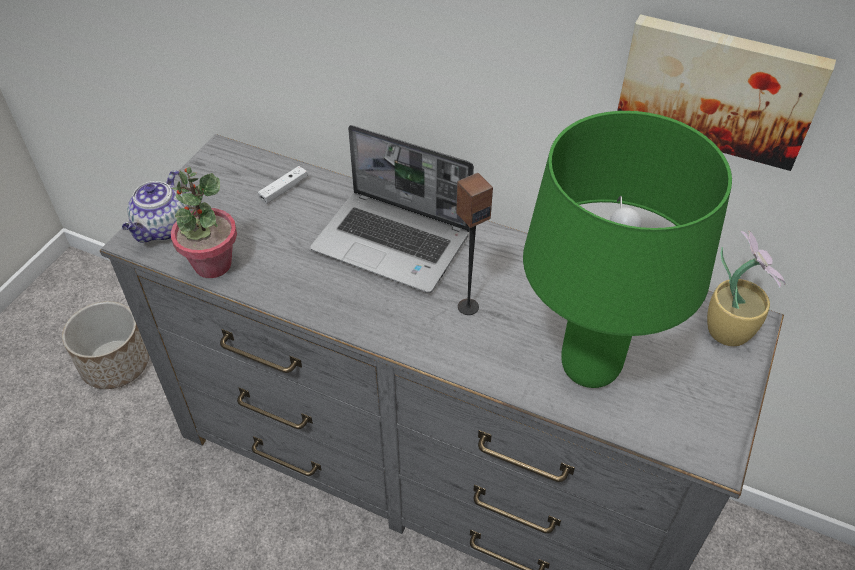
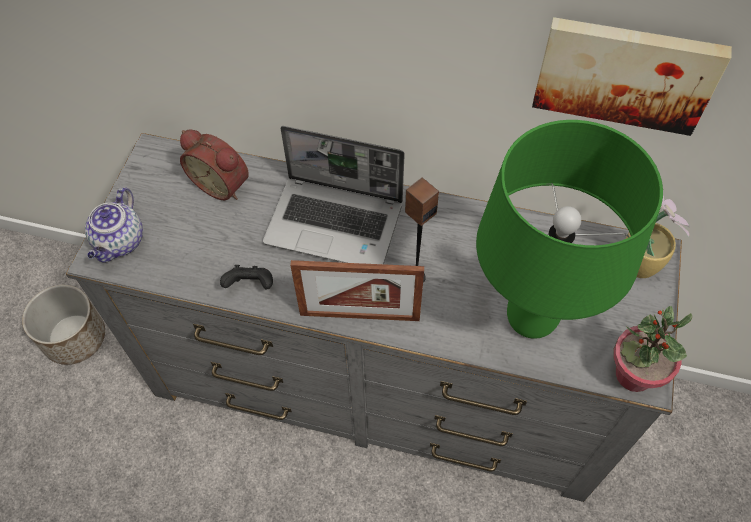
camera: 10 degrees left, 10 degrees up
potted plant [171,167,237,278] -> potted plant moved to [613,306,692,392]
white game controller [258,166,308,204] -> alarm clock [180,130,249,200]
none -> black game controller [220,265,273,289]
none -> picture frame [290,260,424,321]

